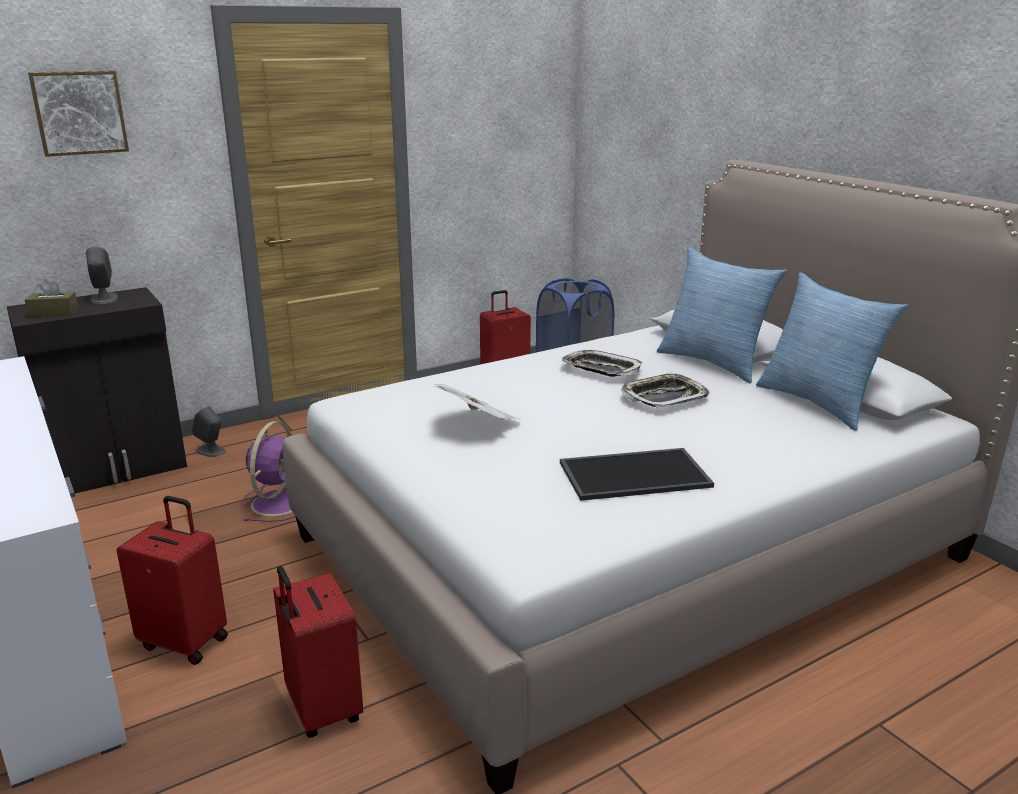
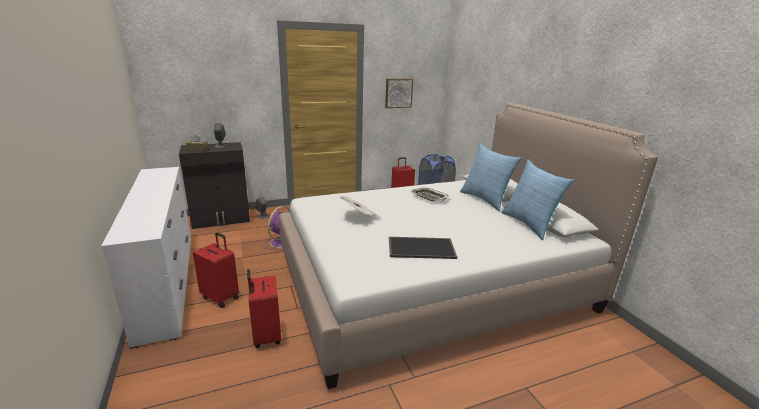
camera: 10 degrees right, 0 degrees up
picture [28,71,129,157] -> picture moved to [385,79,413,108]
tray [621,372,709,408] -> none

